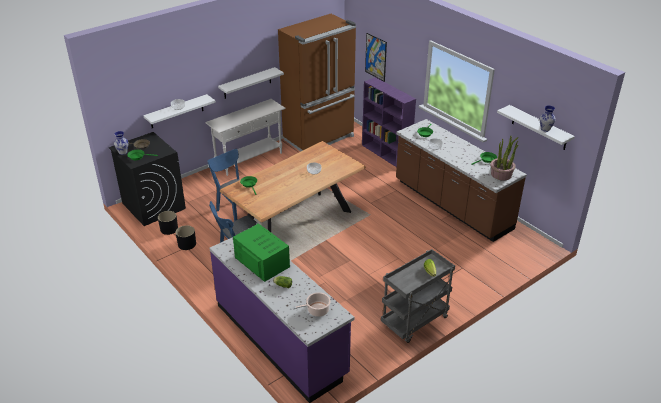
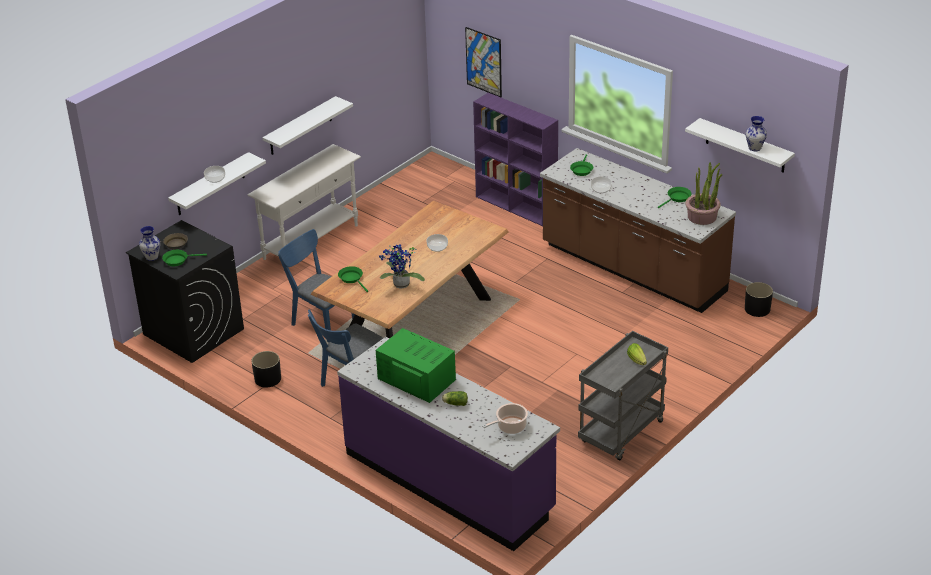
camera: 10 degrees left, 0 degrees up
black planter [158,211,178,235] -> black planter moved to [745,282,773,317]
brown fridge [278,14,356,152] -> none
none -> potted plant [379,244,425,288]

